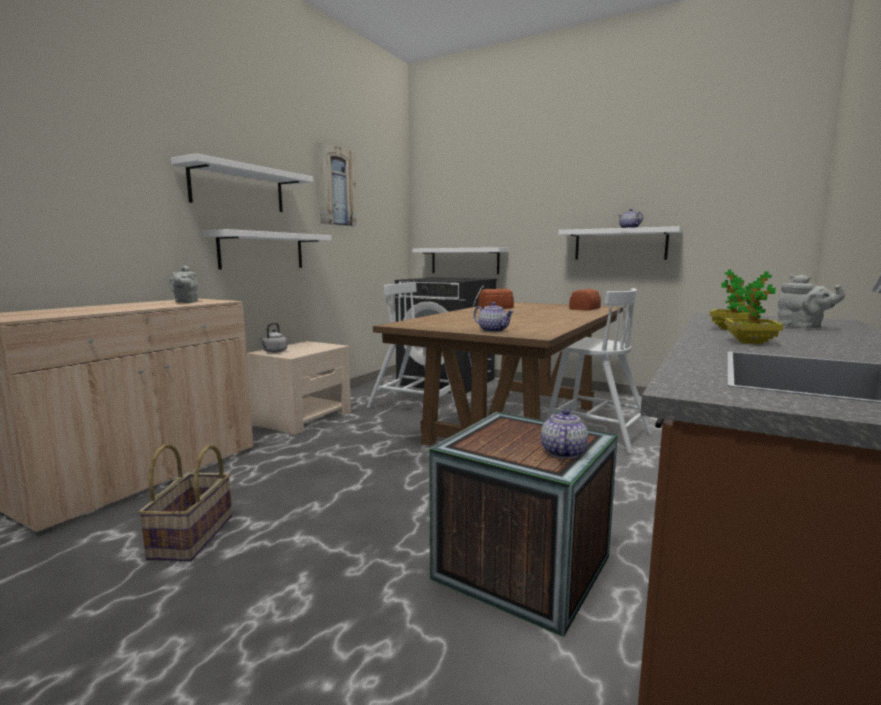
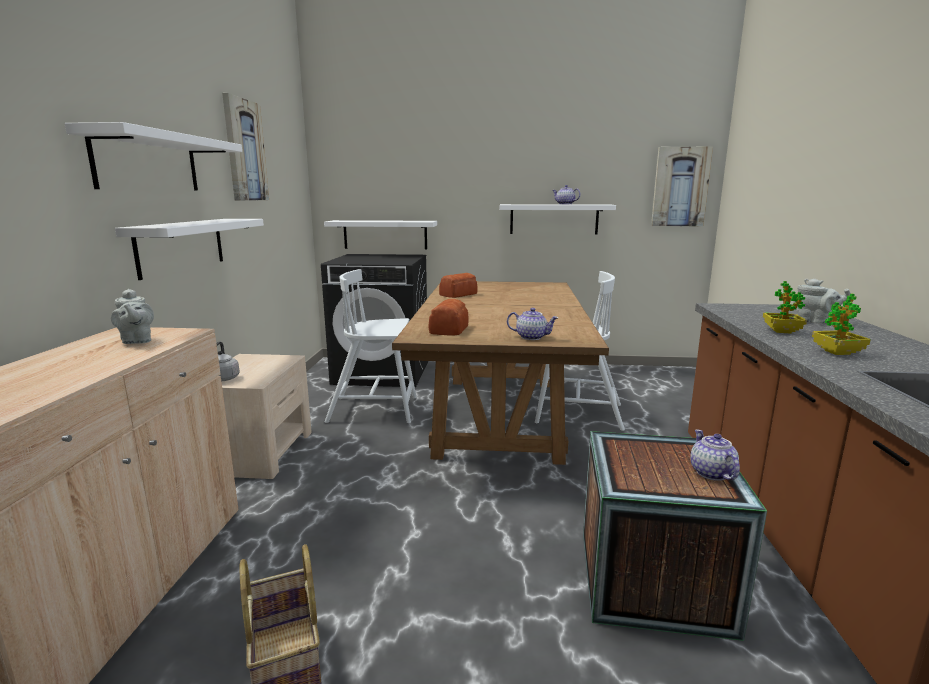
camera: 25 degrees left, 5 degrees up
bread [569,289,601,310] -> bread moved to [428,299,469,335]
none -> picture [651,147,713,226]

